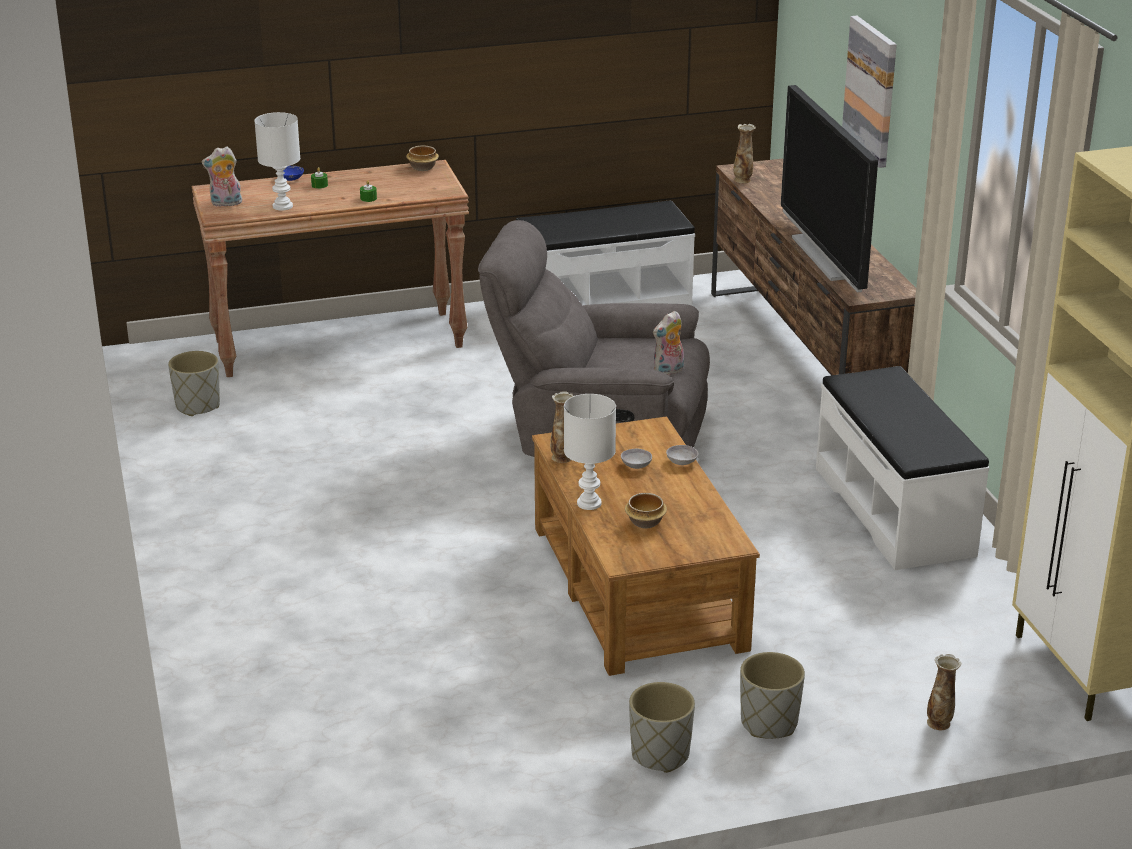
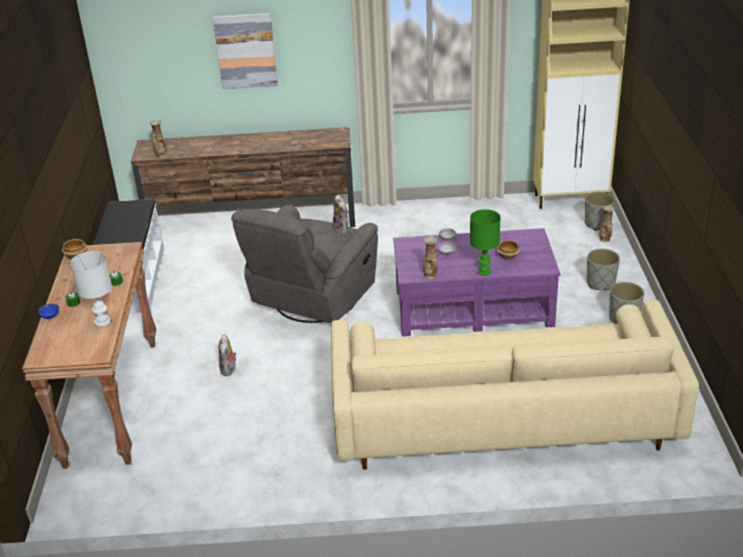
camera: 75 degrees left, 5 degrees up
grey planter [168,351,220,416] -> grey planter moved to [585,192,615,231]
plush toy [202,146,242,207] -> plush toy moved to [219,334,237,376]
brown coffee table [532,417,760,676] -> purple coffee table [393,228,560,337]
white table lamp [564,394,616,510] -> green table lamp [470,209,501,276]
television [781,85,878,292] -> none
white bench [816,366,989,570] -> none
none -> beige sofa [331,300,699,470]

